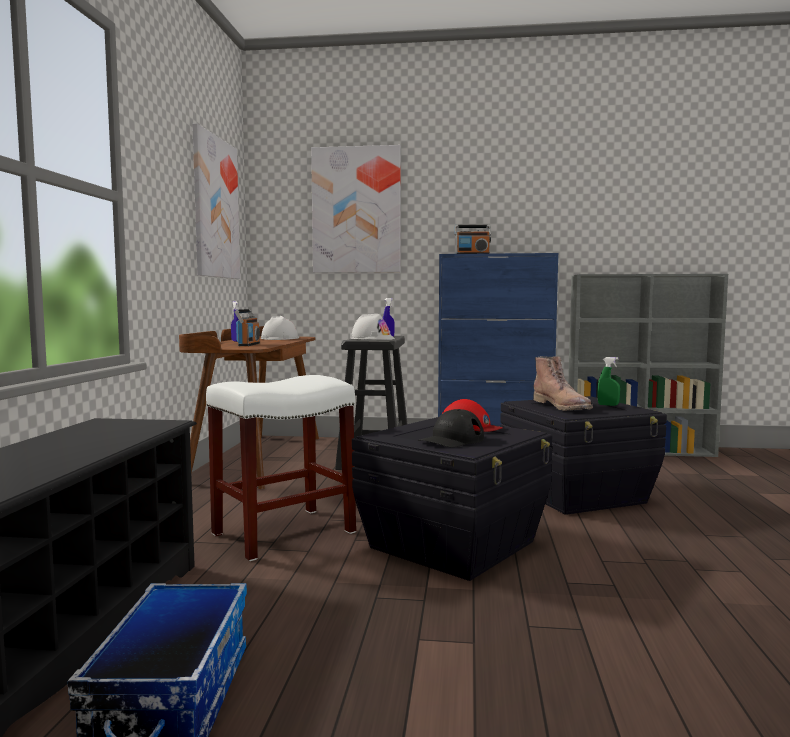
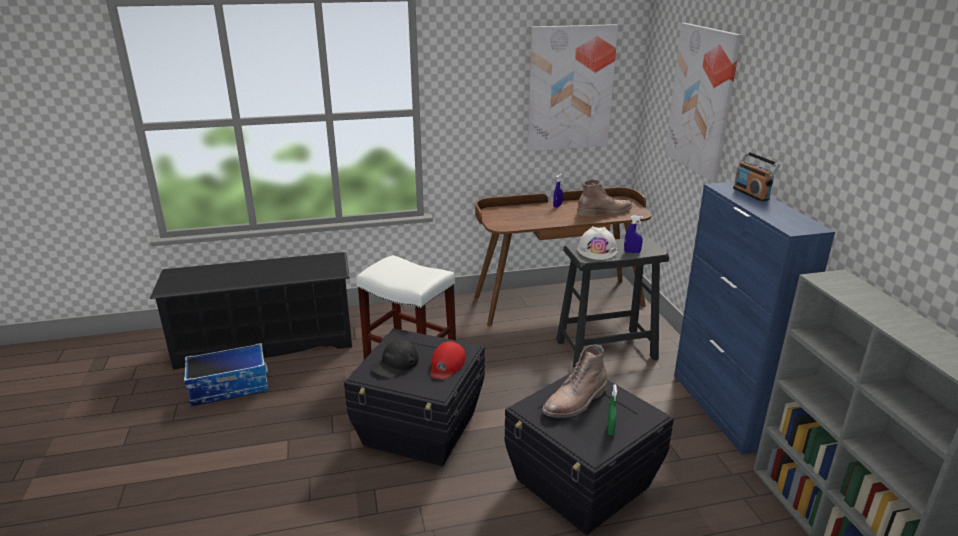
camera: 70 degrees right, 20 degrees up
radio [234,309,260,346] -> none
white hard hat [261,316,299,340] -> brown boot [577,180,632,216]
black cap [418,409,484,448] -> black cap turned 75 degrees counterclockwise [370,340,419,378]

